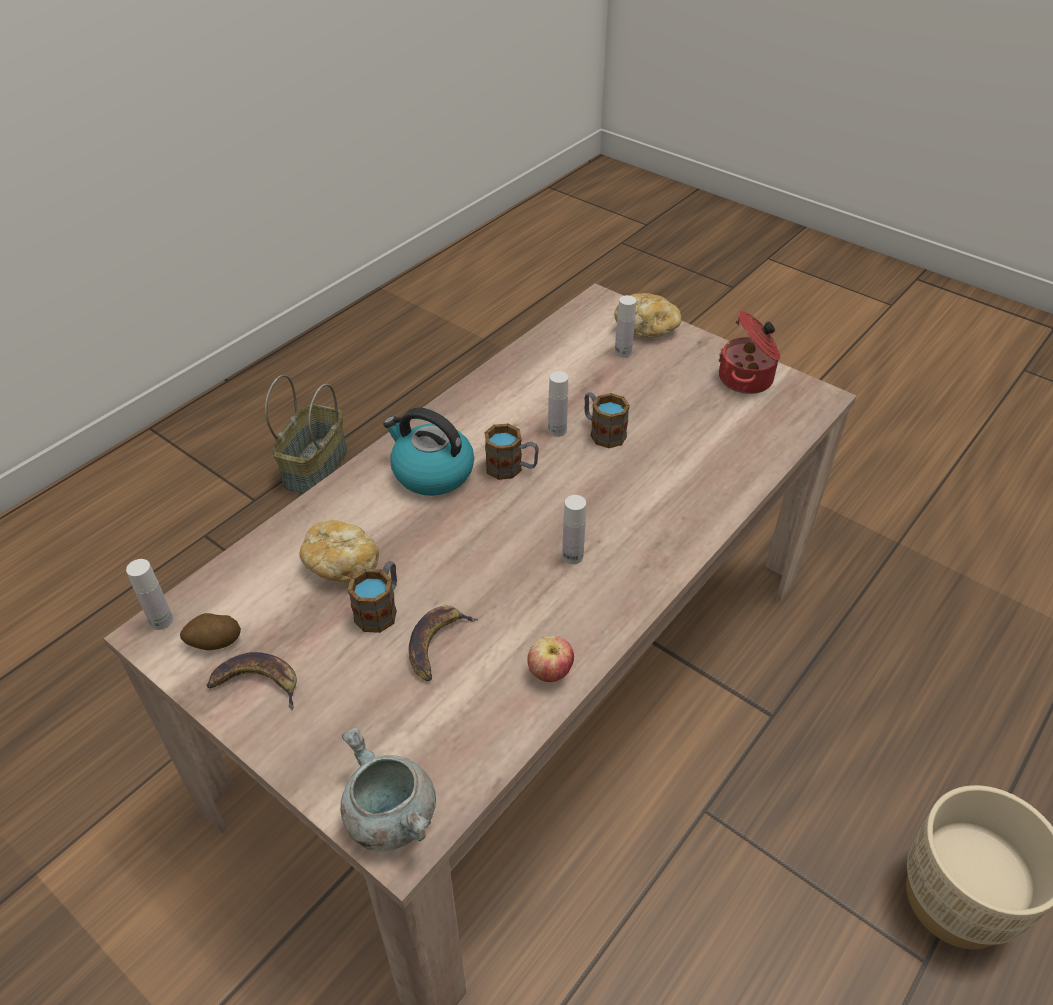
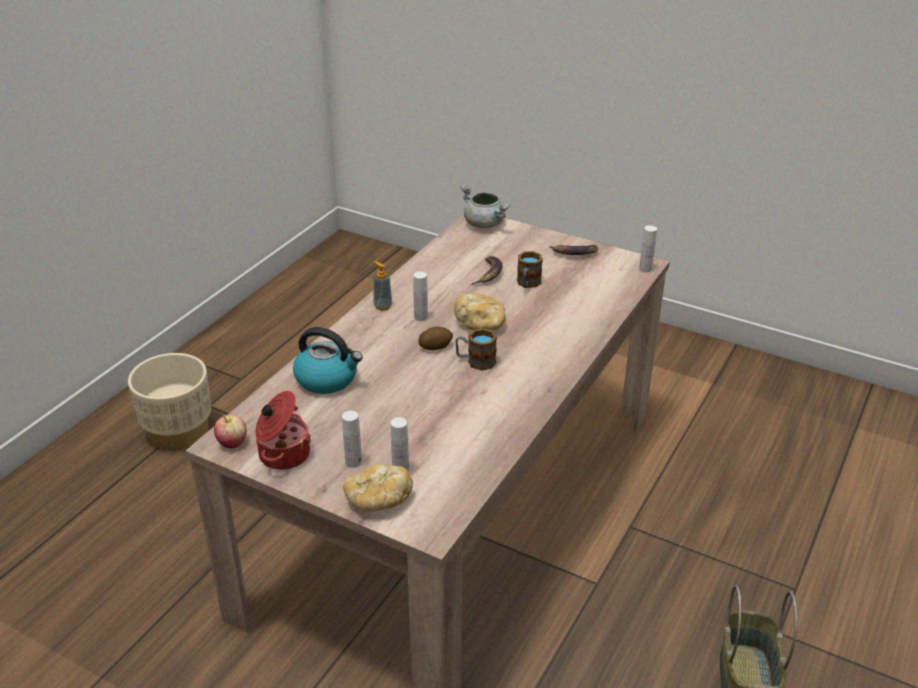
camera: 170 degrees right, 10 degrees down
potato [180,613,241,650] -> potato moved to [419,326,453,350]
bread [299,520,379,583] -> bread moved to [454,293,506,331]
kettle [383,407,474,496] -> kettle moved to [293,327,363,394]
apple [527,635,574,682] -> apple moved to [214,415,247,448]
white bottle [548,371,568,437] -> white bottle moved to [342,411,362,468]
mug [584,392,630,448] -> none
none -> soap dispenser [374,261,392,311]

